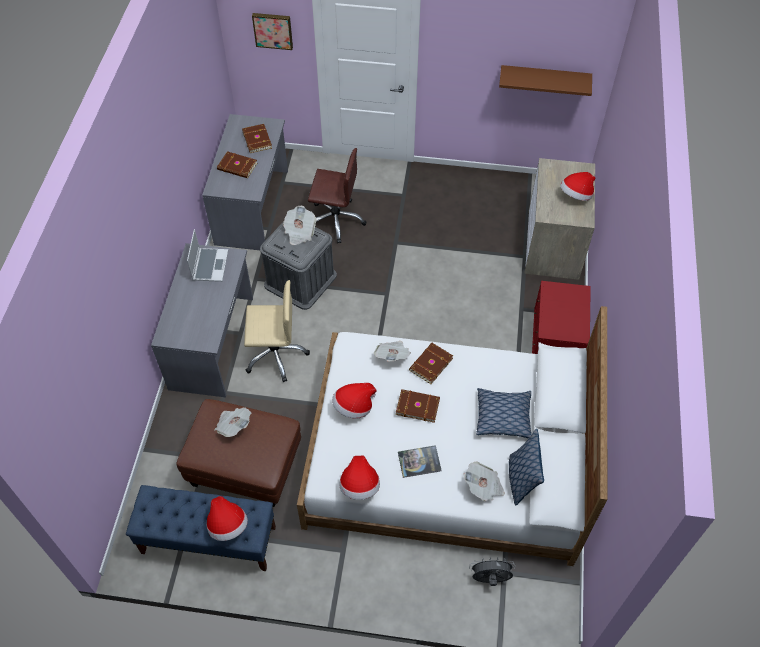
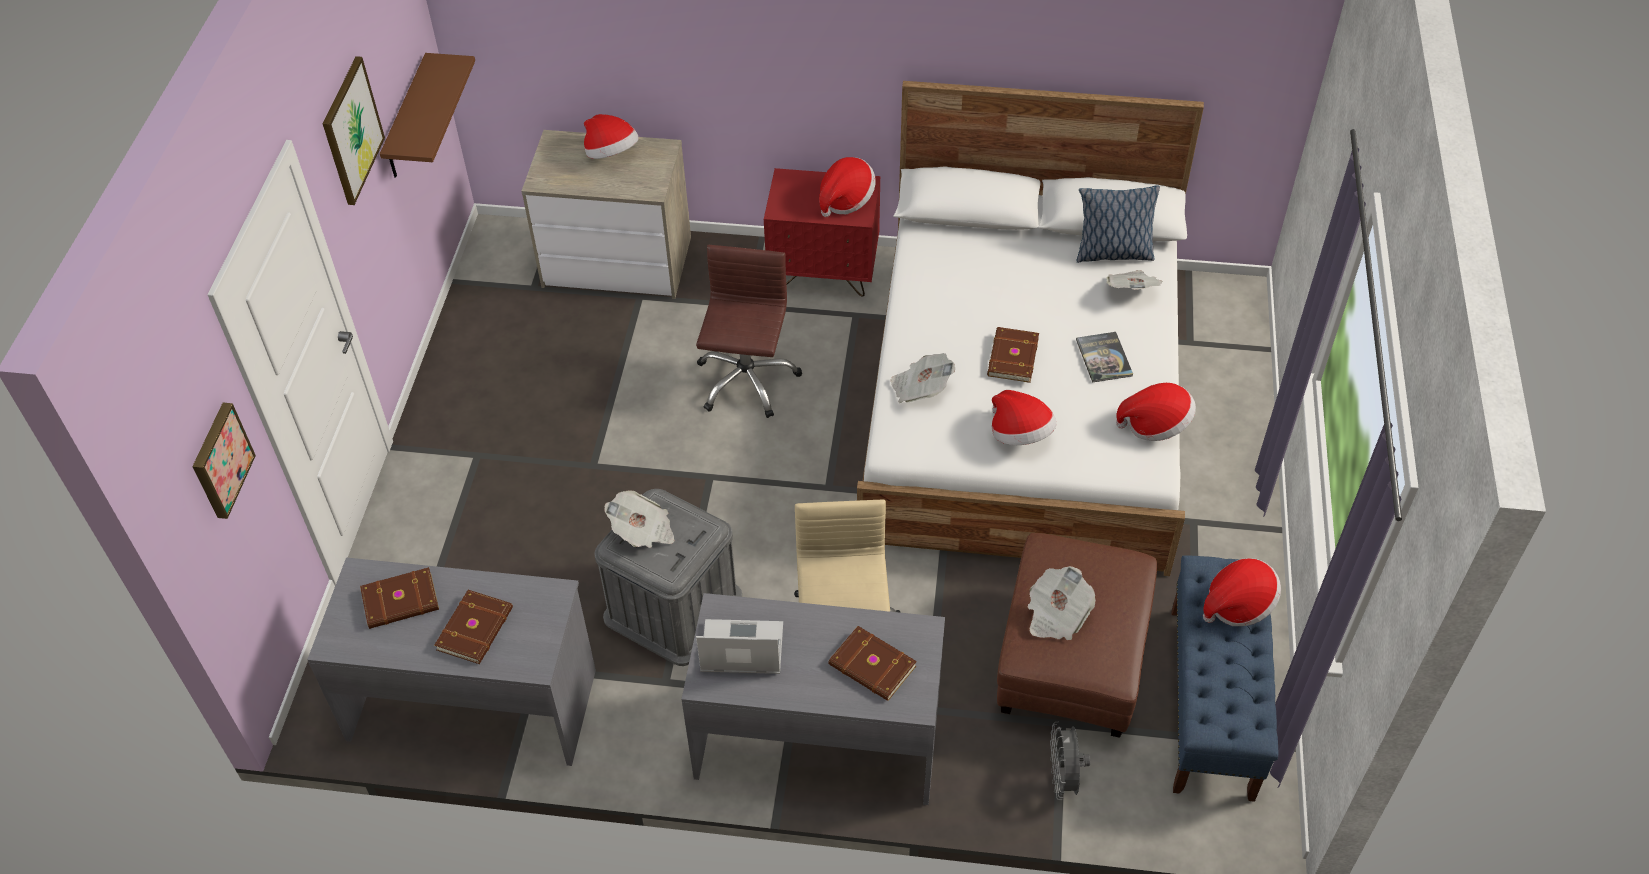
camera: 90 degrees left, 5 degrees down
brown office chair [308,148,366,243] -> brown office chair moved to [696,245,802,418]
brown book [409,343,453,384] -> brown book moved to [828,626,917,701]
grey fan [469,557,515,586] -> grey fan moved to [1050,722,1091,800]
pillow [476,388,532,438] -> none
none -> picture [323,56,385,205]
none -> hat [819,157,876,217]

